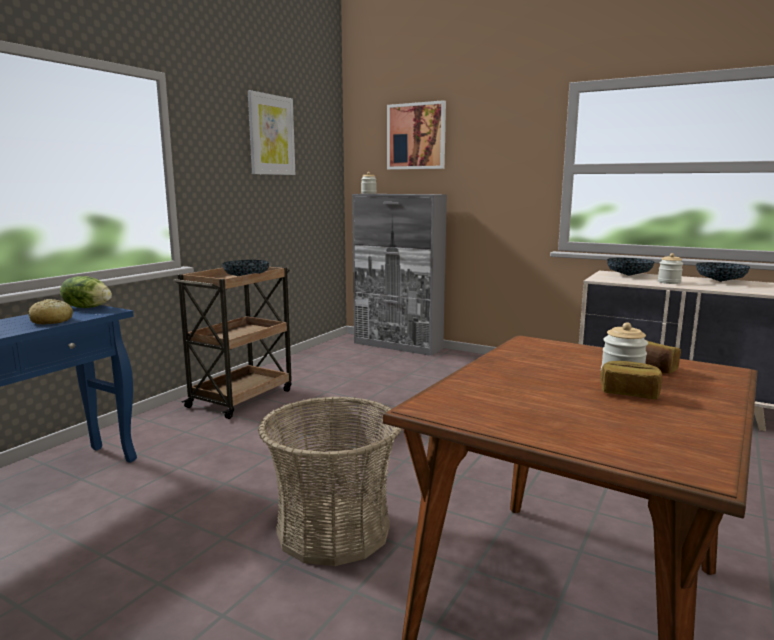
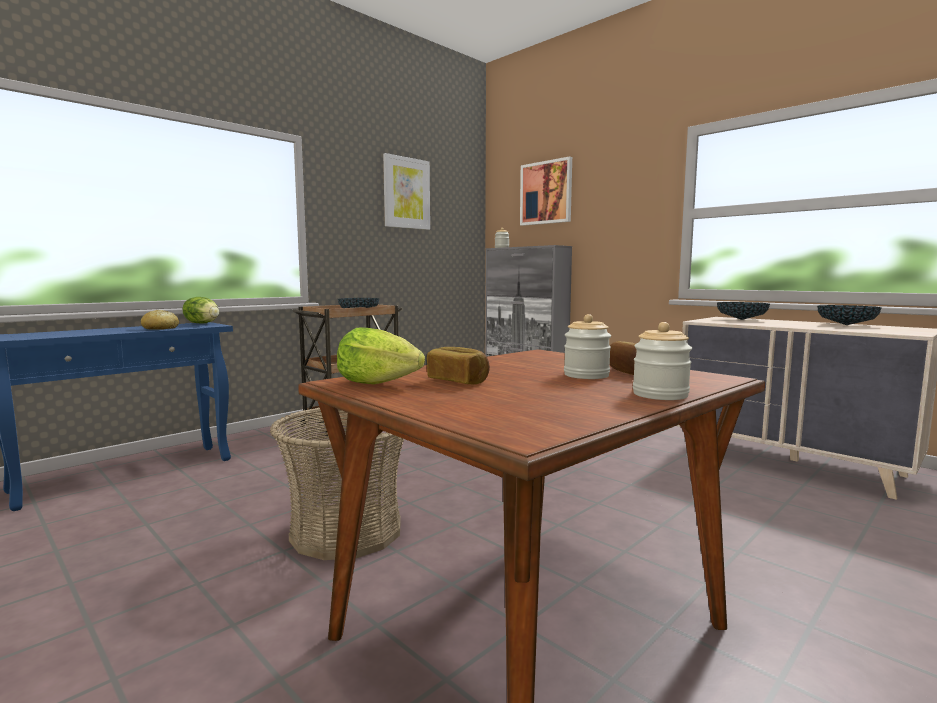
camera: 15 degrees right, 5 degrees down
bread [600,361,663,399] -> bread moved to [427,347,490,384]
jar [658,253,683,284] -> jar moved to [633,322,692,400]
none -> lettuce [337,327,425,384]

